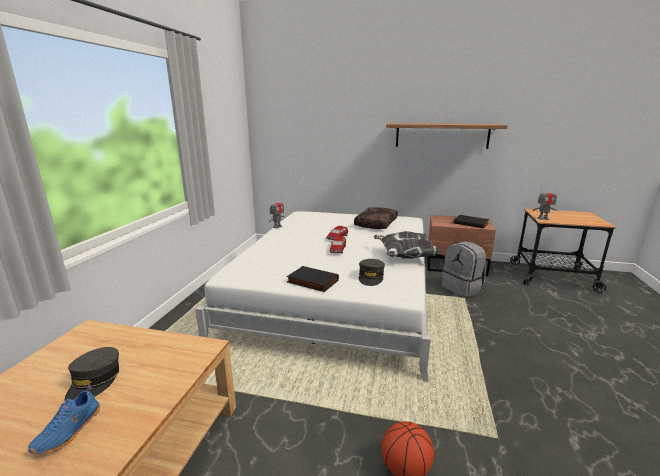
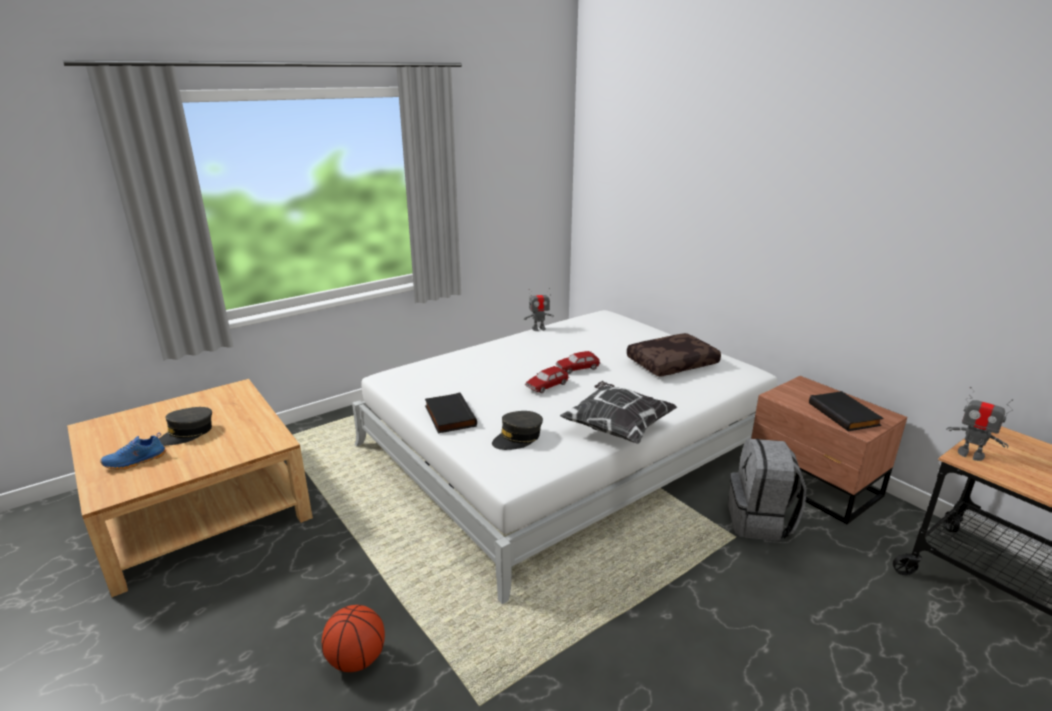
camera: 40 degrees right, 5 degrees up
shelf [386,123,508,149] -> none

